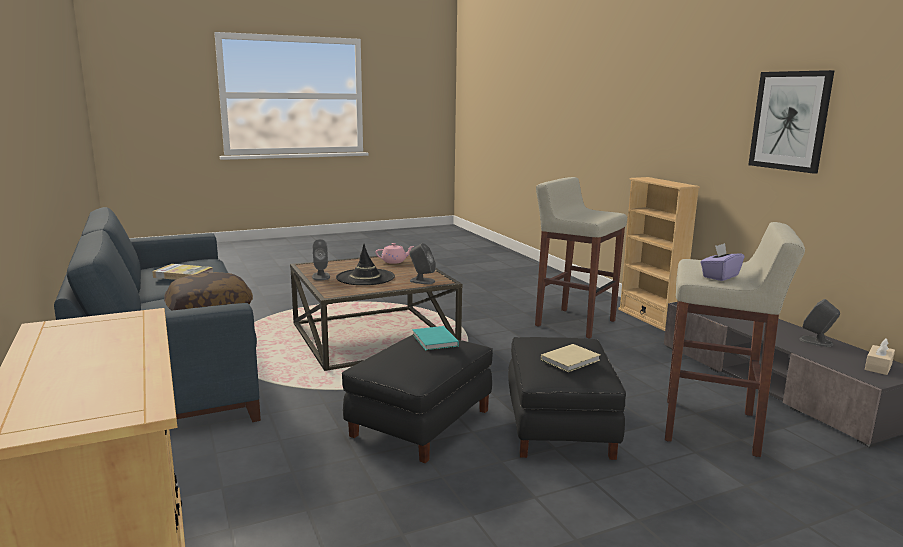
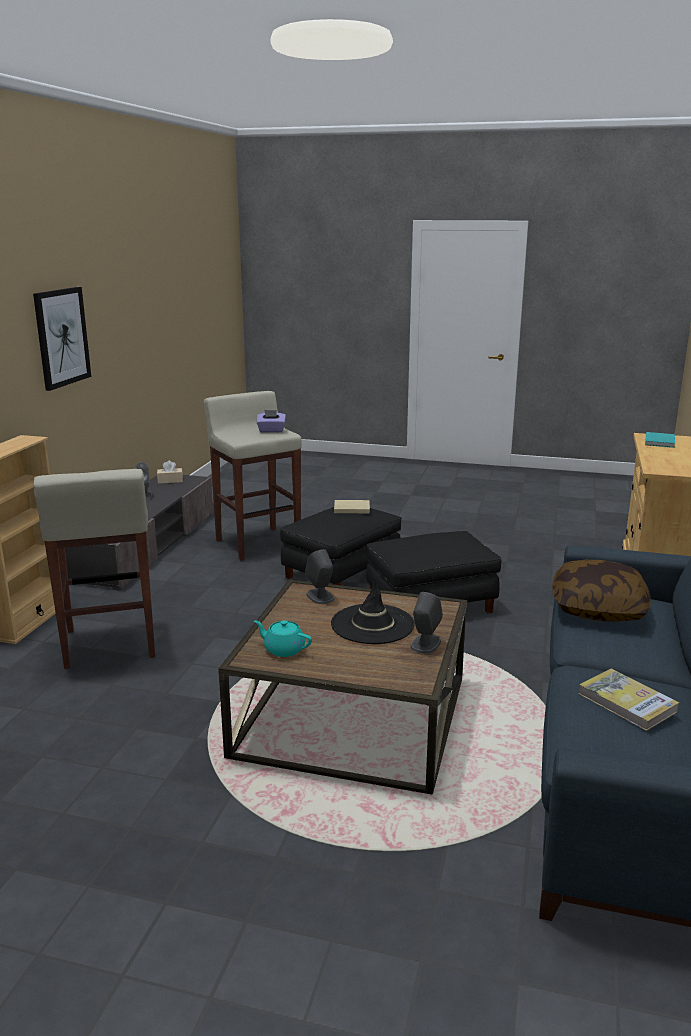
camera: 140 degrees left, 5 degrees up
pink teapot [375,243,414,264] -> turquoise teapot [254,620,312,657]
turquoise book [413,326,459,351] -> turquoise book moved to [645,432,675,448]

